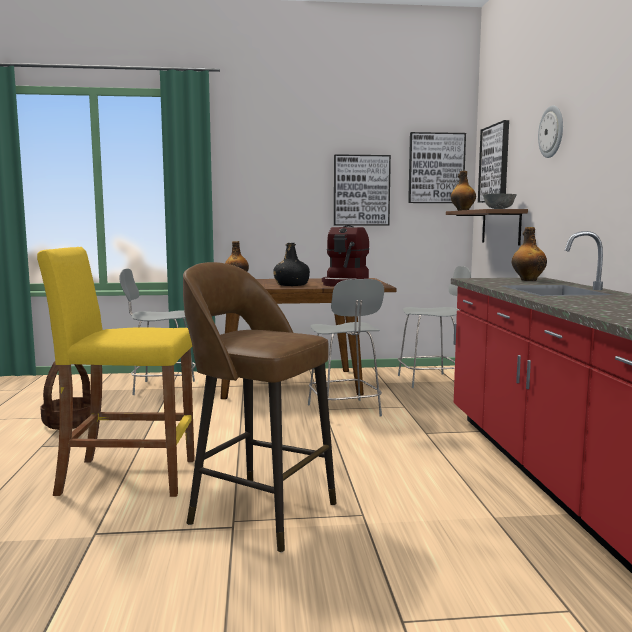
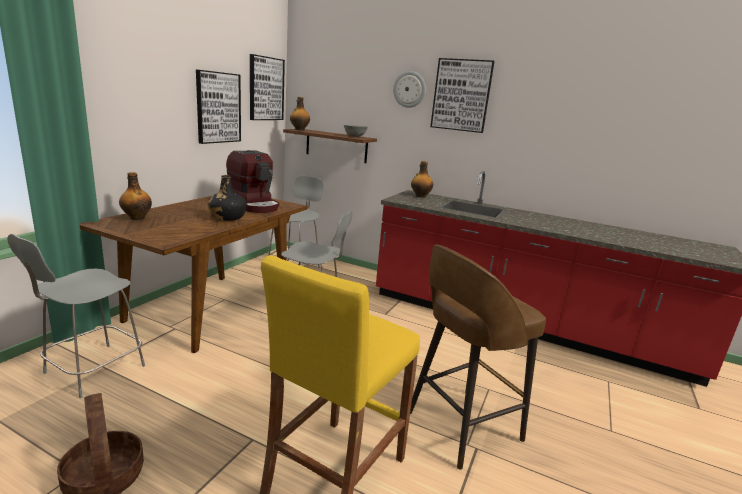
camera: 60 degrees left, 10 degrees up
picture [478,120,509,203] -> picture moved to [430,58,495,133]

